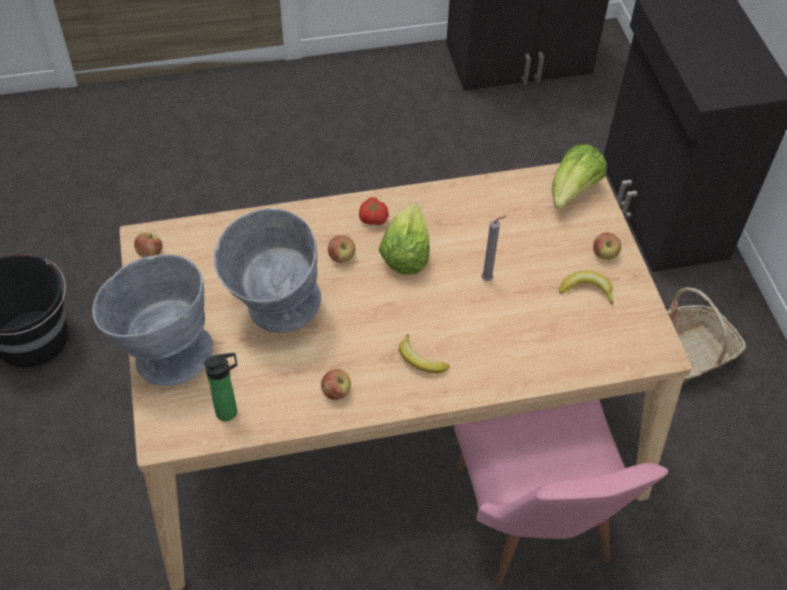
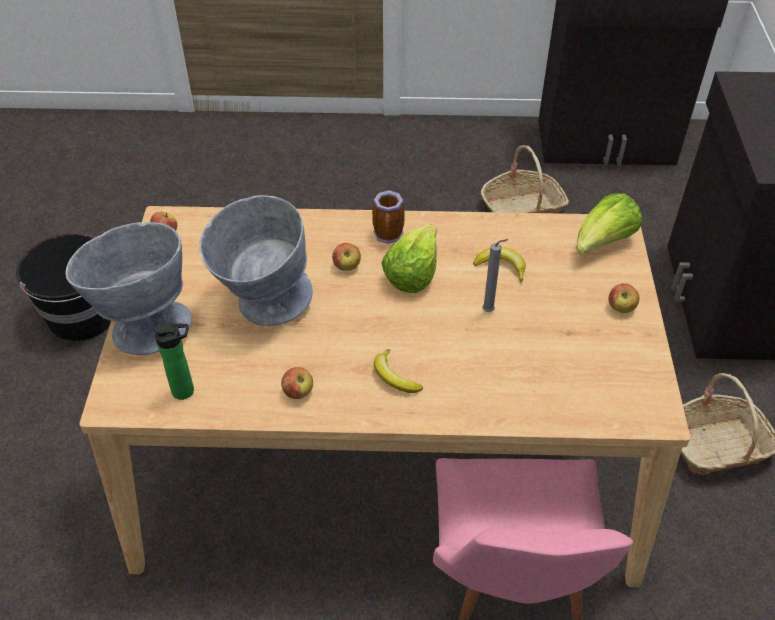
camera: 15 degrees right, 5 degrees down
tomato [359,197,389,225] -> mug [372,190,405,244]
banana [559,271,613,305] -> banana moved to [473,247,526,283]
none -> basket [481,145,569,213]

